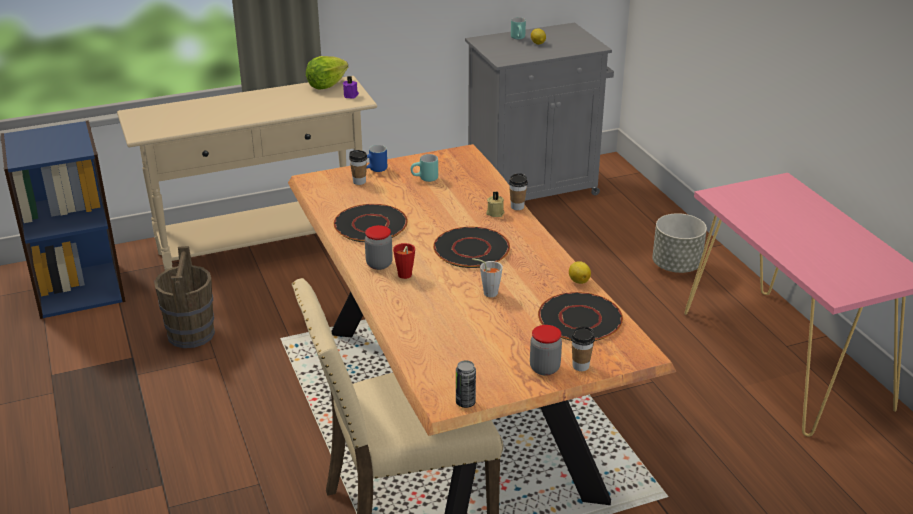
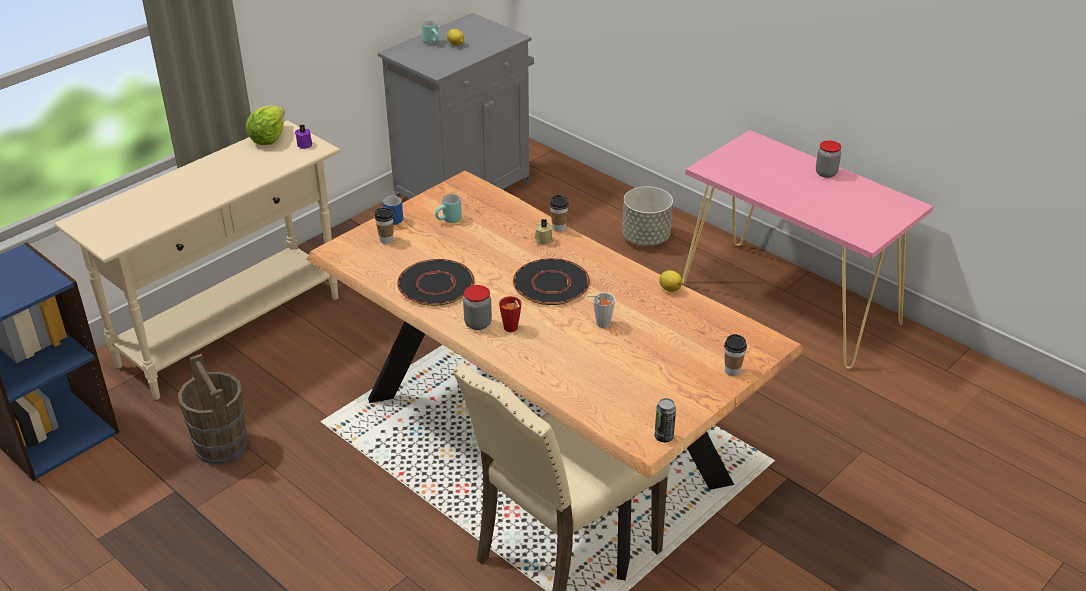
camera: 25 degrees left, 5 degrees up
jar [530,325,562,376] -> jar moved to [816,140,841,178]
black plate [538,292,623,341] -> none

